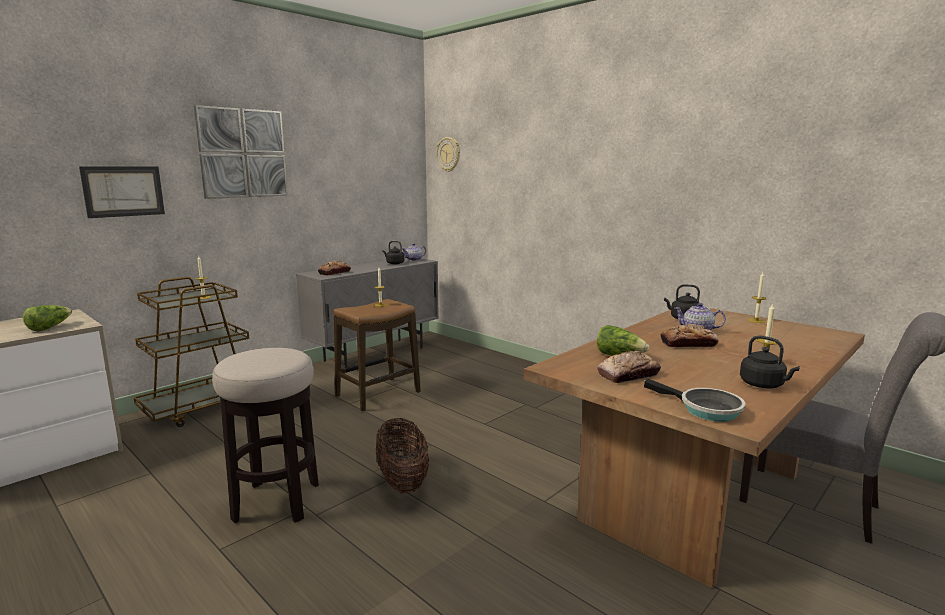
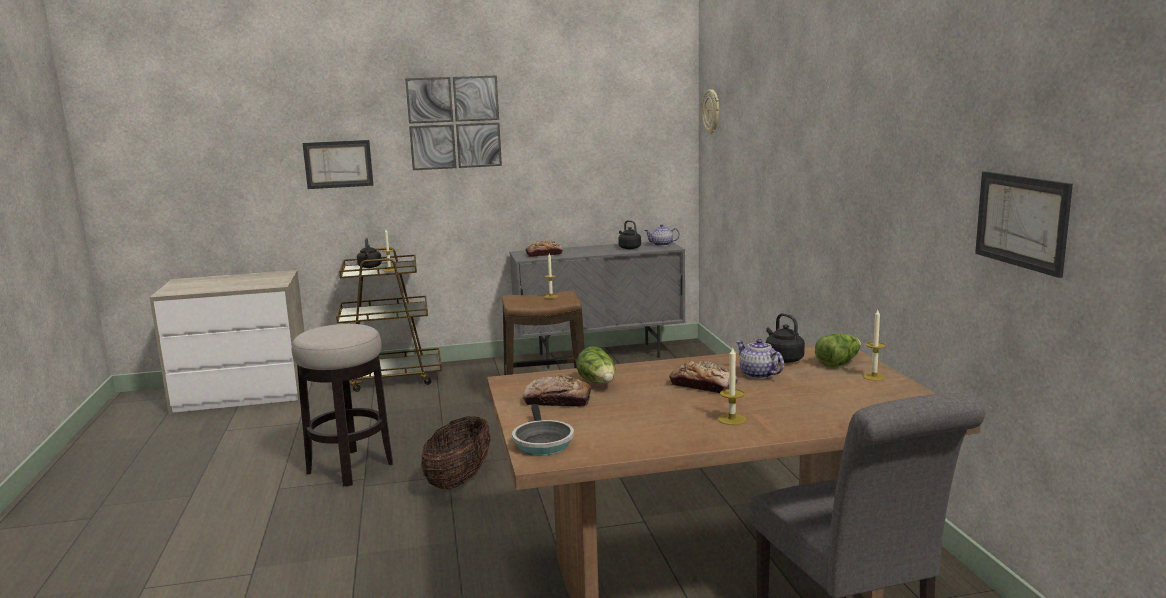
camera: 35 degrees right, 0 degrees up
lettuce [23,305,72,331] -> lettuce moved to [815,334,861,368]
black kettle [740,335,800,388] -> black kettle moved to [357,238,382,268]
none -> picture [975,171,1073,278]

